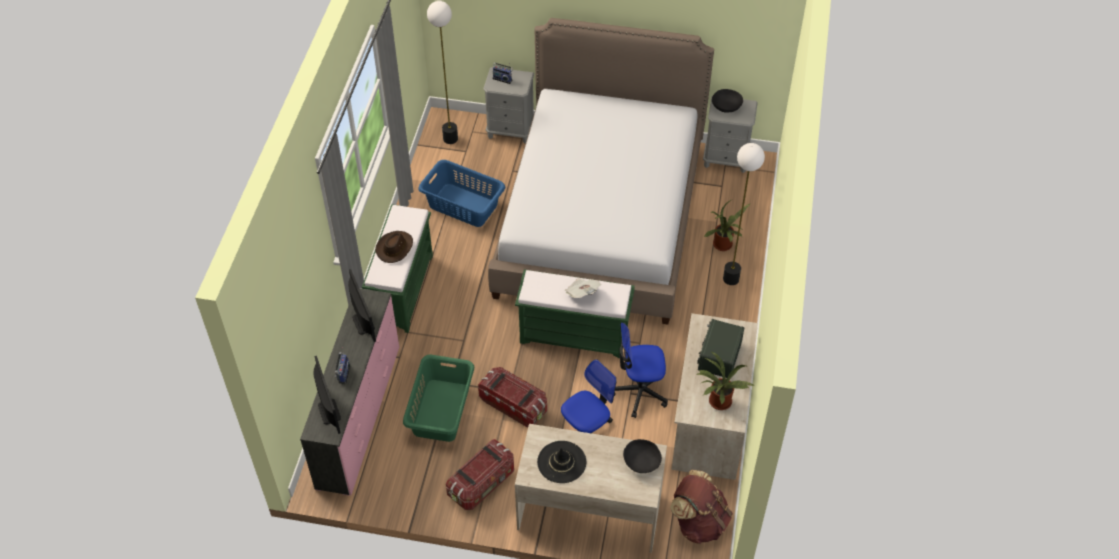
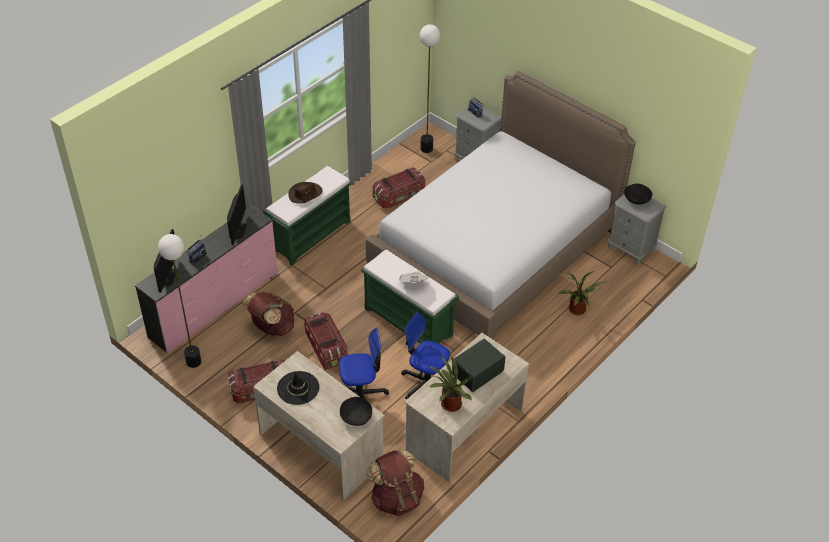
camera: 30 degrees right, 5 degrees down
green laundry basket [403,354,474,442] -> brown backpack [242,292,294,336]
blue laundry basket [418,160,505,227] -> storage box [373,167,425,208]
floor lamp [723,143,765,285] -> floor lamp moved to [158,234,201,368]

